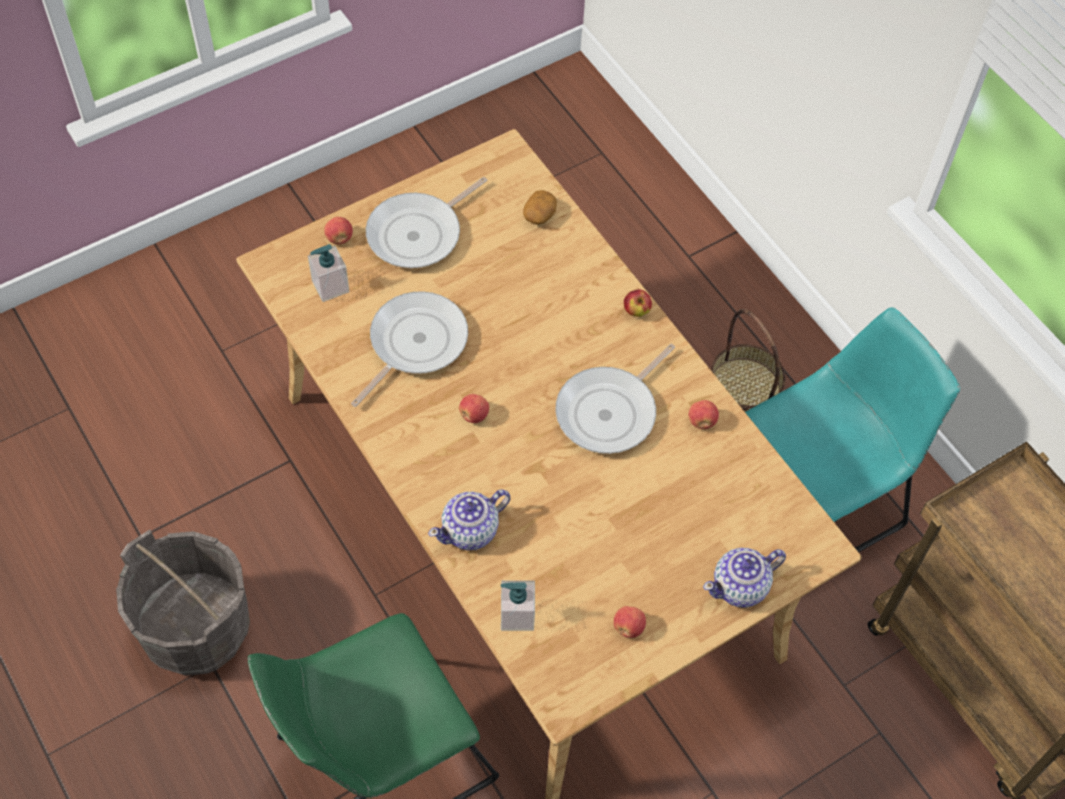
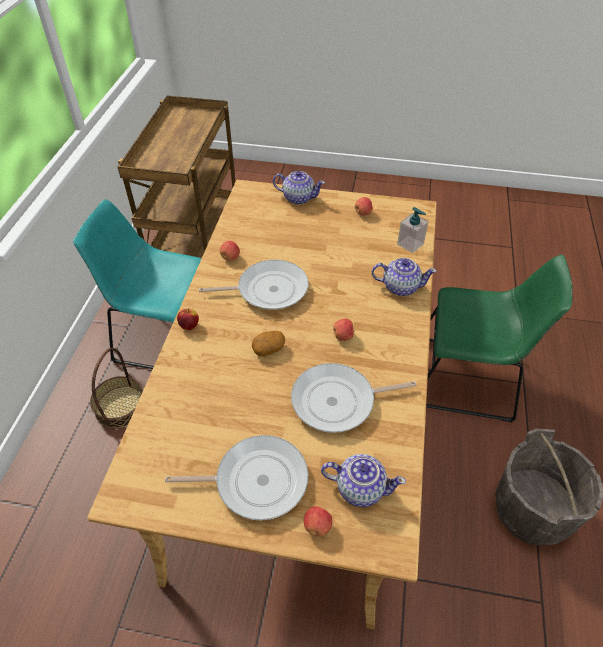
camera: 135 degrees left, 10 degrees down
soap dispenser [308,244,349,302] -> teapot [321,454,406,507]
potato [523,190,557,225] -> potato moved to [252,331,285,357]

